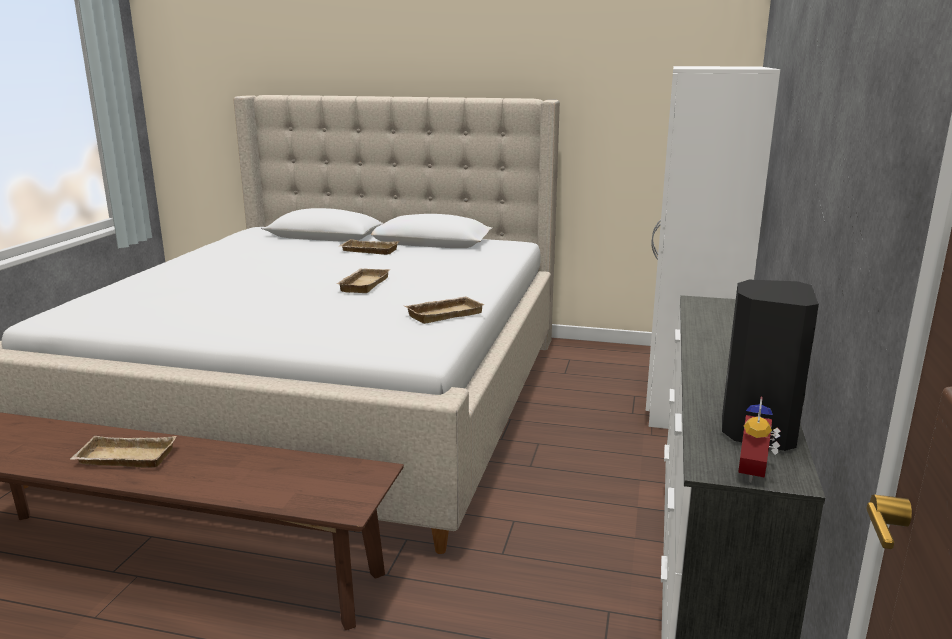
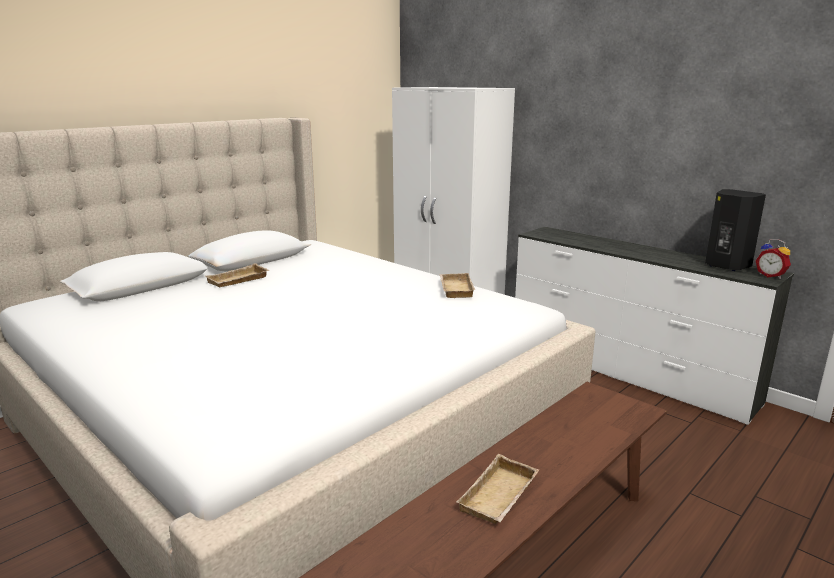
camera: 60 degrees left, 0 degrees up
beige tray [337,269,390,293] -> none

